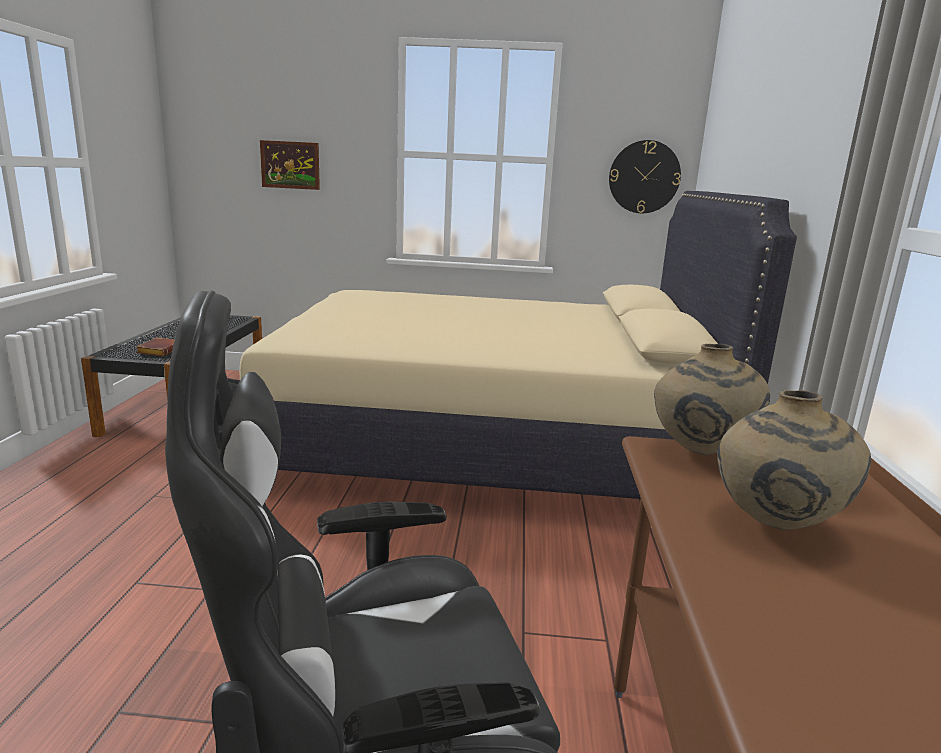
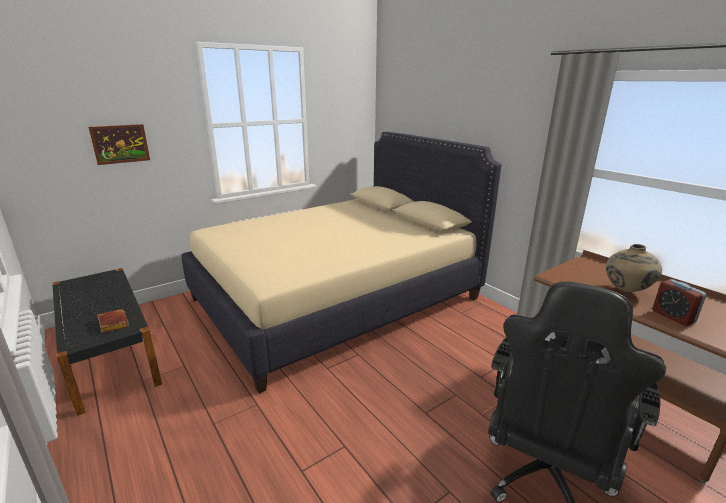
camera: 40 degrees left, 5 degrees up
wall clock [609,140,681,213] -> none
beige vase [654,344,770,455] -> none
none -> alarm clock [653,279,706,326]

